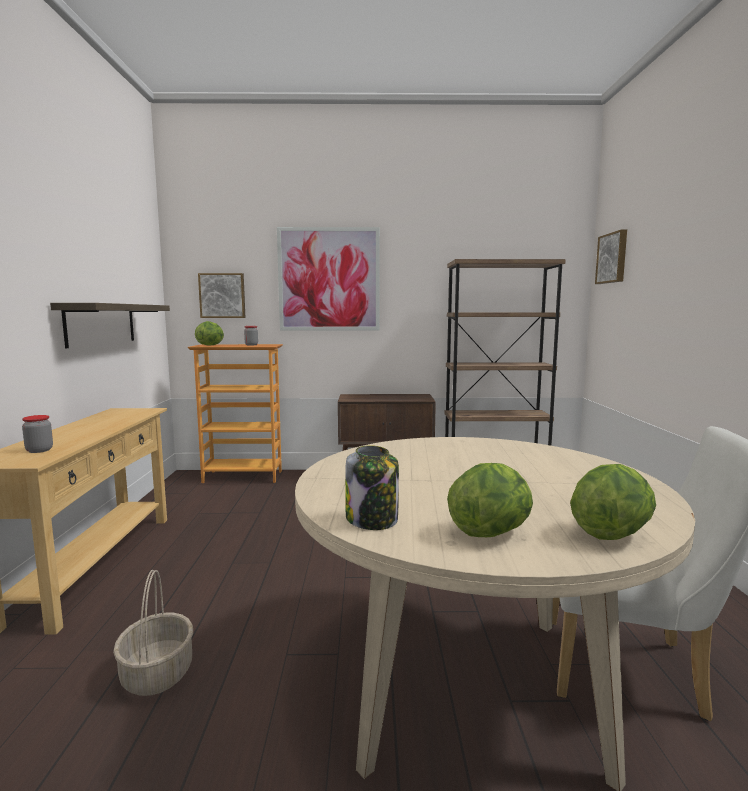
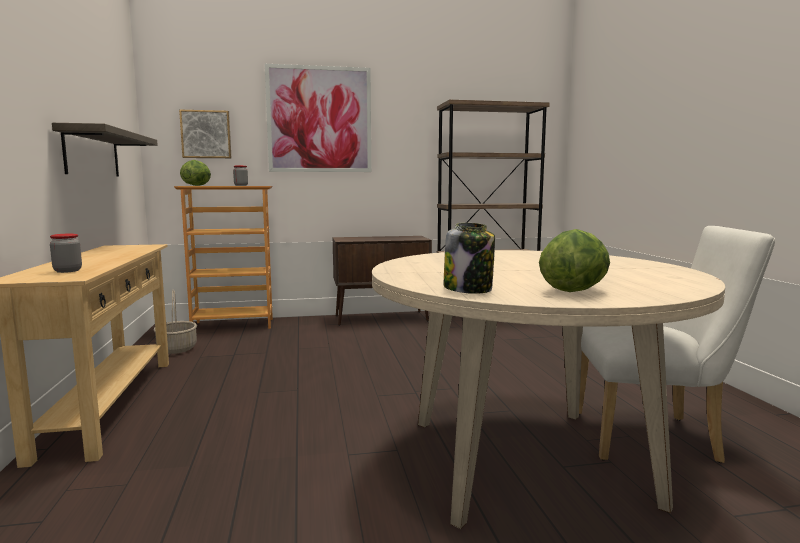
camera: 10 degrees left, 0 degrees up
basket [113,570,193,696] -> basket moved to [154,290,197,354]
lettuce [570,464,656,540] -> none
picture [595,229,627,284] -> none

